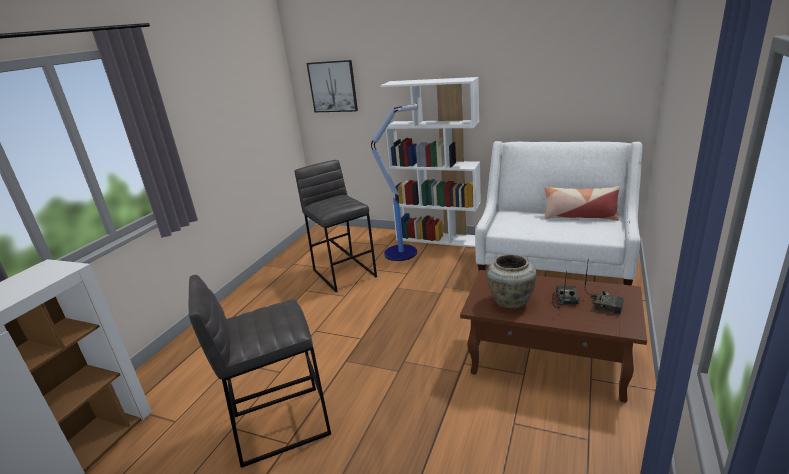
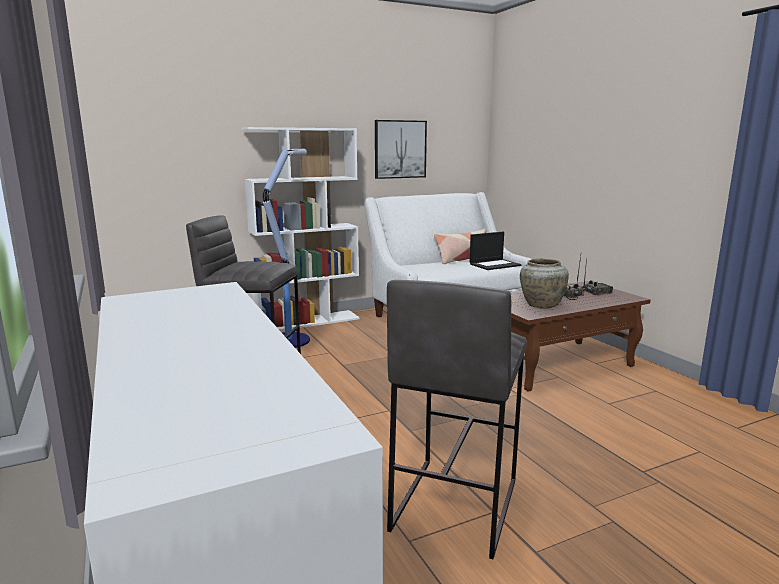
camera: 50 degrees left, 10 degrees down
picture [307,60,358,112] -> picture moved to [375,120,427,179]
none -> laptop [470,232,522,270]

